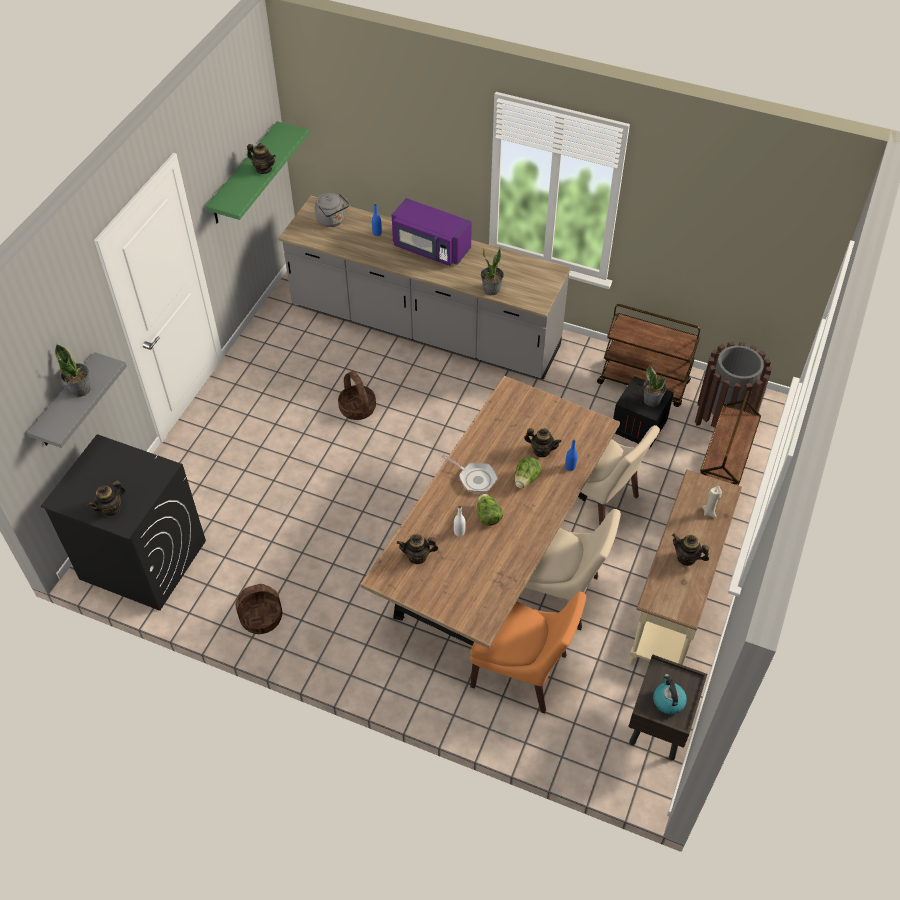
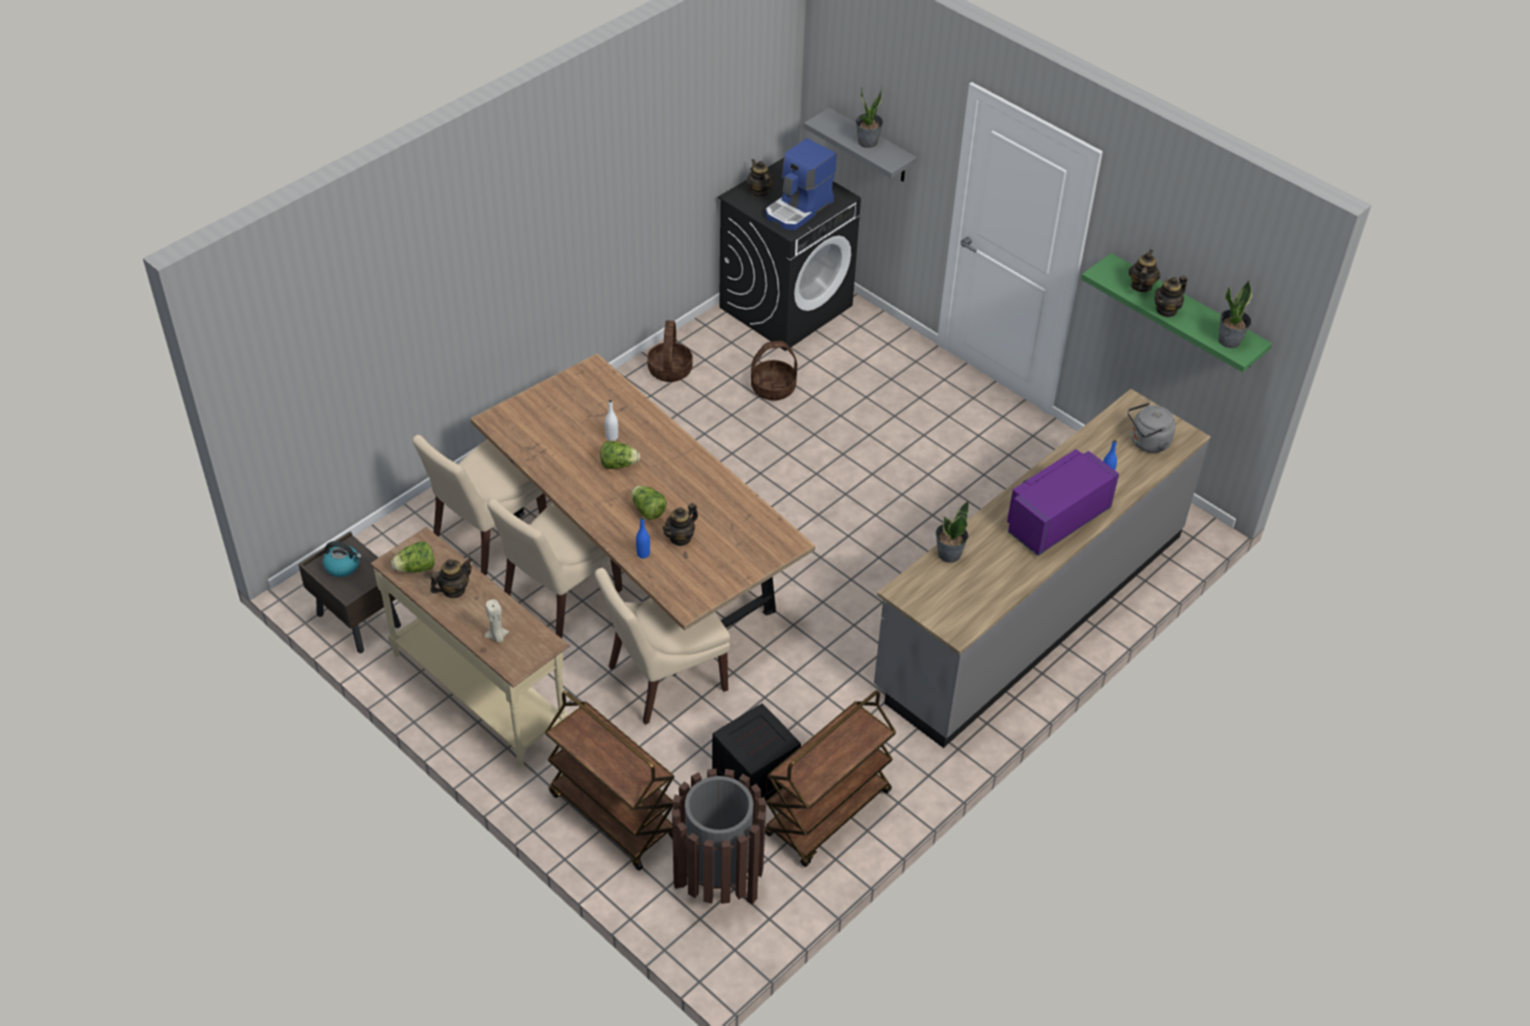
camera: 110 degrees right, 5 degrees down
basket [338,371,376,420] -> basket moved to [751,341,797,401]
teapot [397,534,438,564] -> teapot moved to [1129,249,1160,292]
frying pan [441,454,498,493] -> none
orange chair [470,592,586,714] -> beige chair [412,435,547,575]
potted plant [644,365,667,407] -> potted plant moved to [1218,280,1252,348]
none -> lettuce [391,542,435,572]
none -> coffee machine [766,138,837,230]

